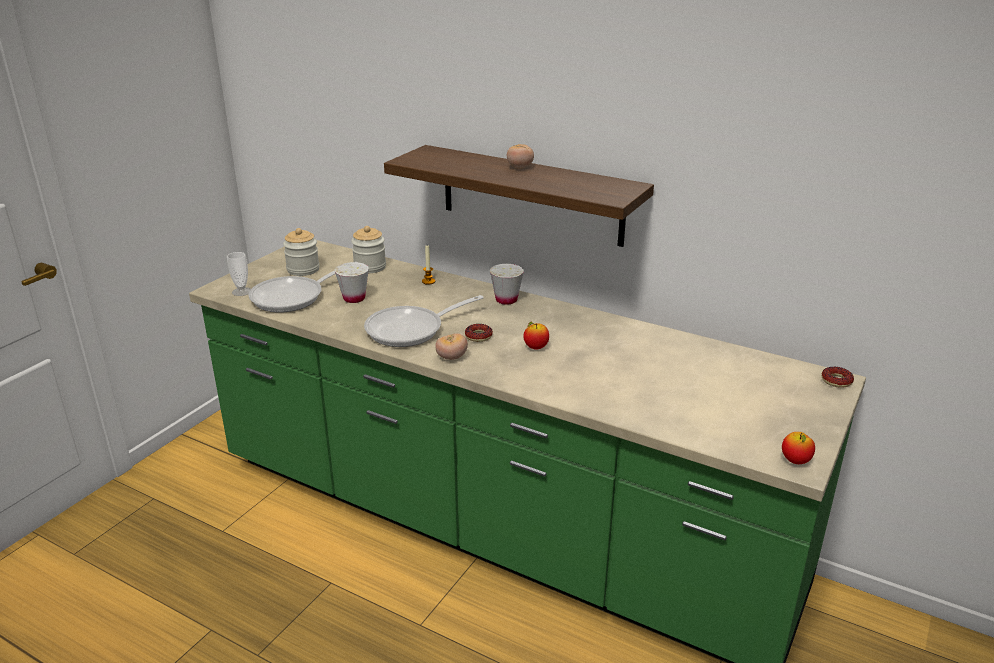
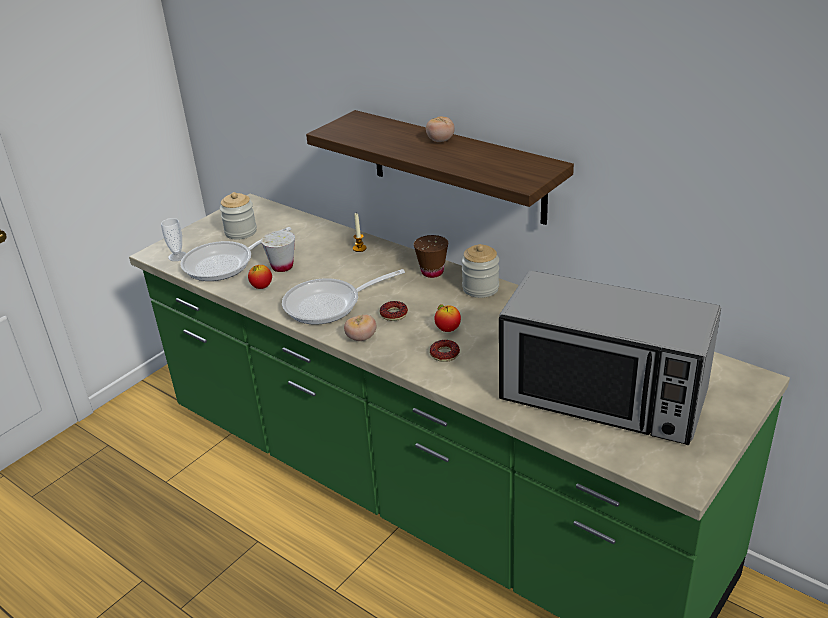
camera: 10 degrees right, 5 degrees up
jar [351,226,386,273] -> jar moved to [461,244,499,298]
white cup [490,264,524,305] -> brown cup [414,235,448,278]
apple [782,432,815,464] -> apple moved to [248,265,272,289]
donut [822,367,854,388] -> donut moved to [430,340,460,362]
none -> microwave [499,271,721,445]

